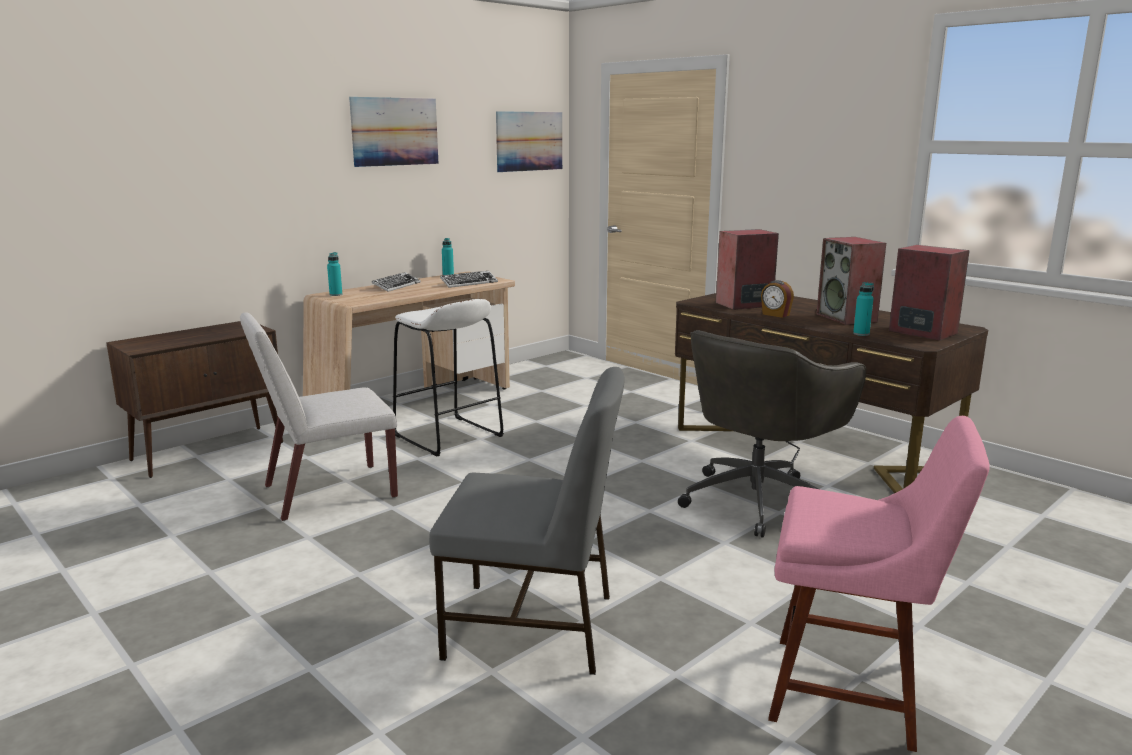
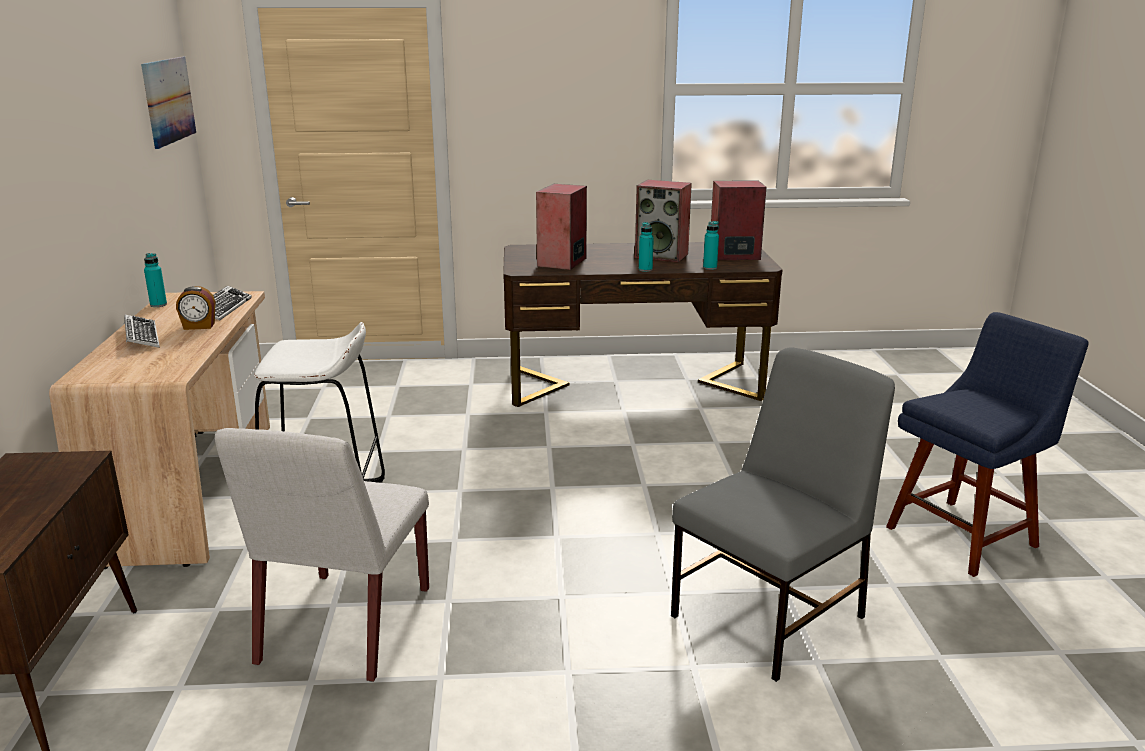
camera: 50 degrees left, 5 degrees up
turquoise bottle [327,252,342,296] -> turquoise bottle moved to [639,222,654,272]
picture [349,97,438,167] -> none
grey office chair [678,330,866,537] -> none
alarm clock [761,280,794,318] -> alarm clock moved to [176,286,216,330]
pink chair [768,416,990,752] -> blue chair [886,312,1089,577]

